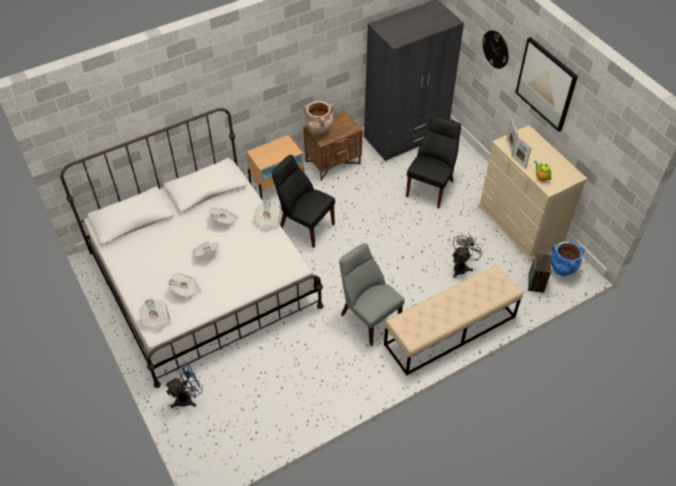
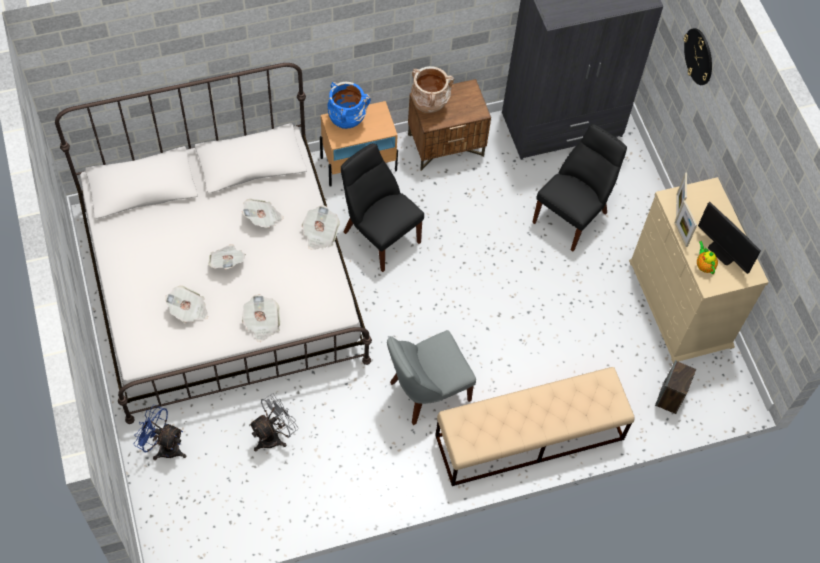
camera: 10 degrees right, 10 degrees up
newspaper [139,298,171,334] -> newspaper moved to [242,294,280,342]
blue fan [165,362,203,408] -> blue fan turned 135 degrees counterclockwise [134,405,186,460]
grey chair [339,243,404,346] -> grey chair turned 90 degrees counterclockwise [387,330,476,425]
grey fan [452,232,484,278] -> grey fan moved to [249,393,298,452]
picture [515,37,578,132] -> none
blue vase [551,241,585,276] -> blue vase moved to [327,82,371,129]
none -> monitor [698,202,761,274]

